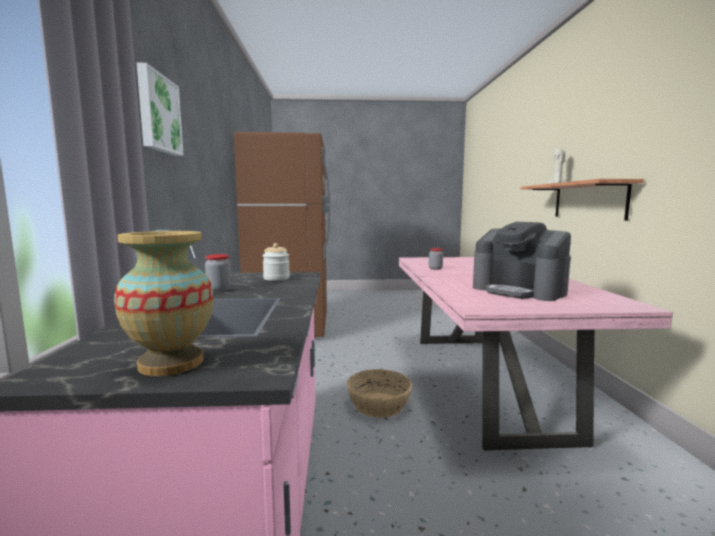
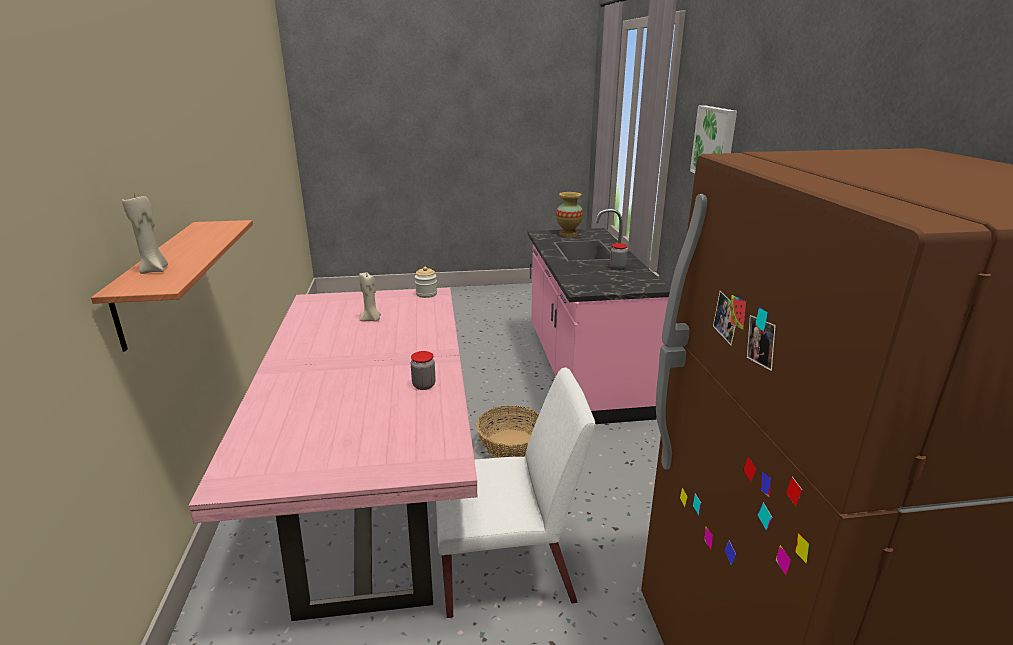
camera: 175 degrees right, 15 degrees up
jar [262,243,290,281] -> jar moved to [415,267,437,298]
coffee machine [473,222,571,301] -> beige candle [359,272,381,321]
none -> white chair [436,367,595,618]

